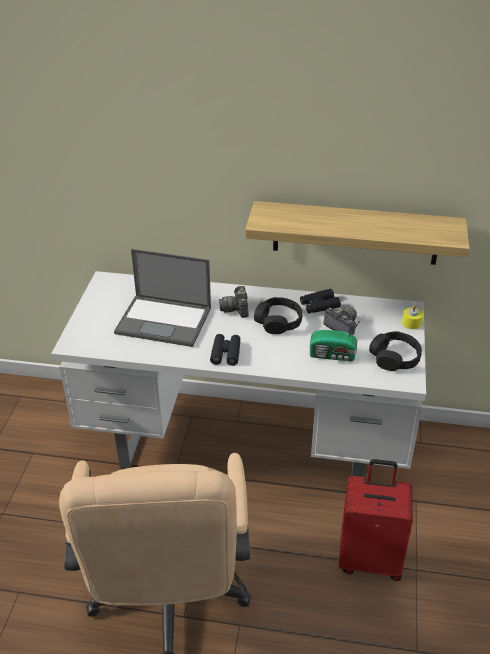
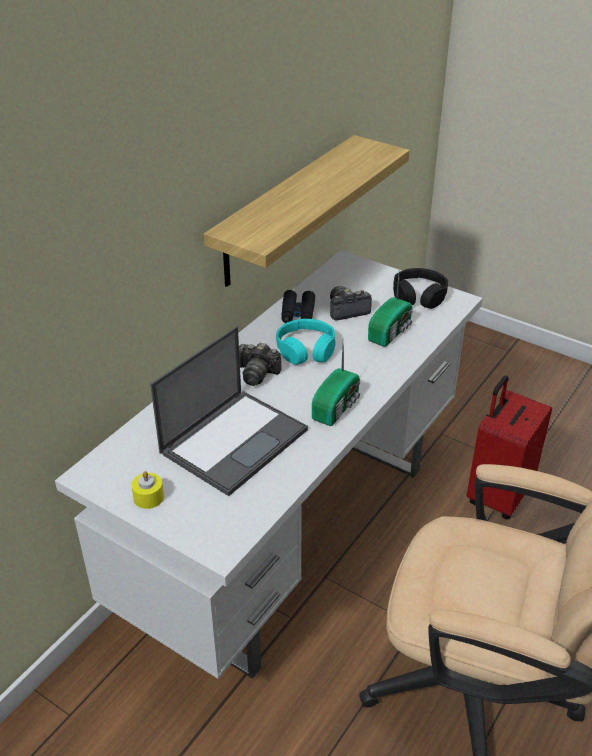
camera: 65 degrees left, 0 degrees up
black binoculars [210,334,240,366] -> radio [312,341,360,426]
black headphones [254,297,302,334] -> turquoise headphones [276,319,335,365]
yellow candle [402,305,423,329] -> yellow candle moved to [131,471,164,509]

